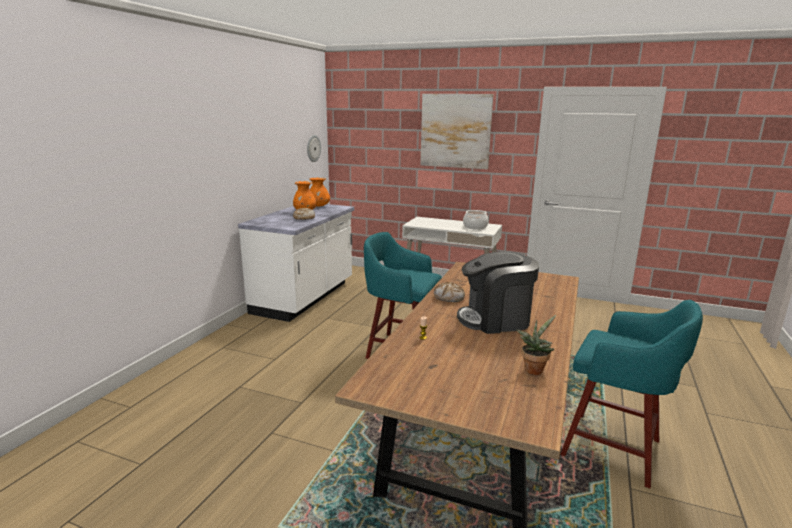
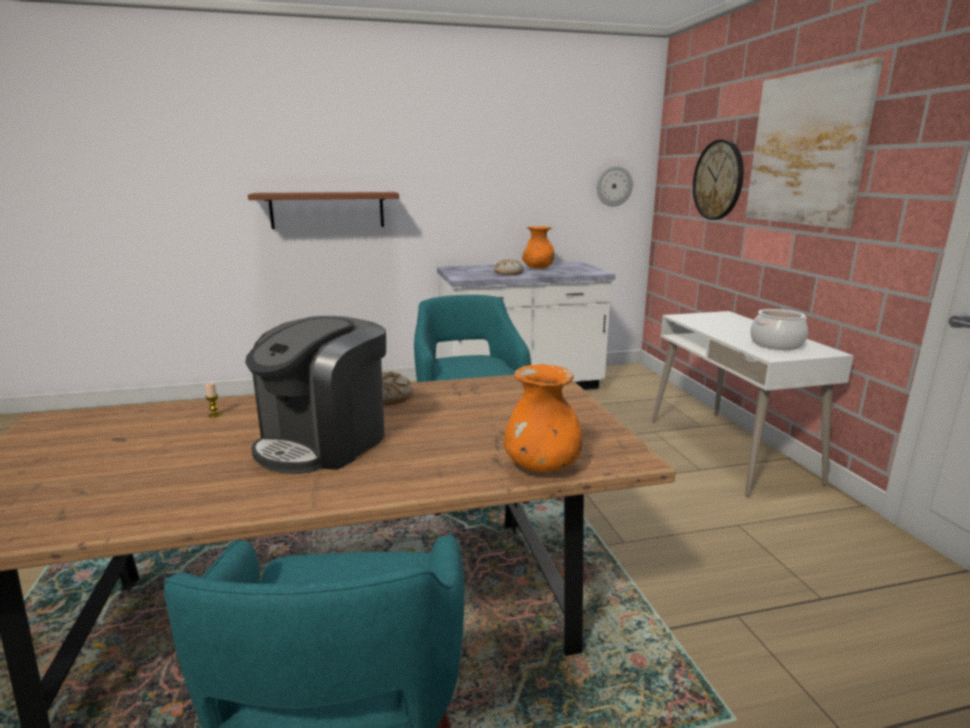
camera: 55 degrees right, 0 degrees up
orange vase [309,178,330,206] -> orange vase moved to [504,364,582,472]
coffee machine [457,251,539,334] -> coffee machine turned 105 degrees counterclockwise [245,316,386,474]
potted plant [516,315,556,375] -> none
none -> brown shelf [248,192,399,229]
none -> wall clock [693,139,744,220]

